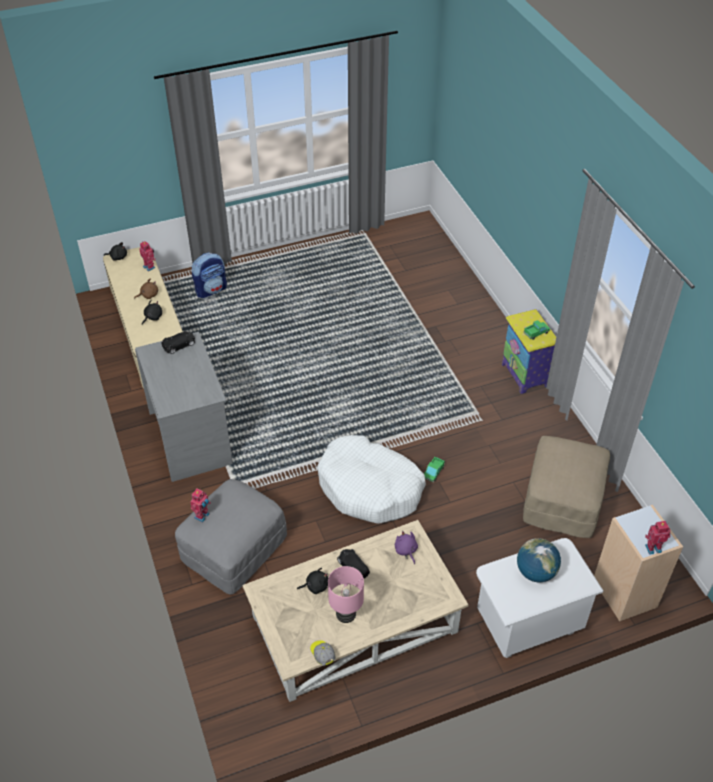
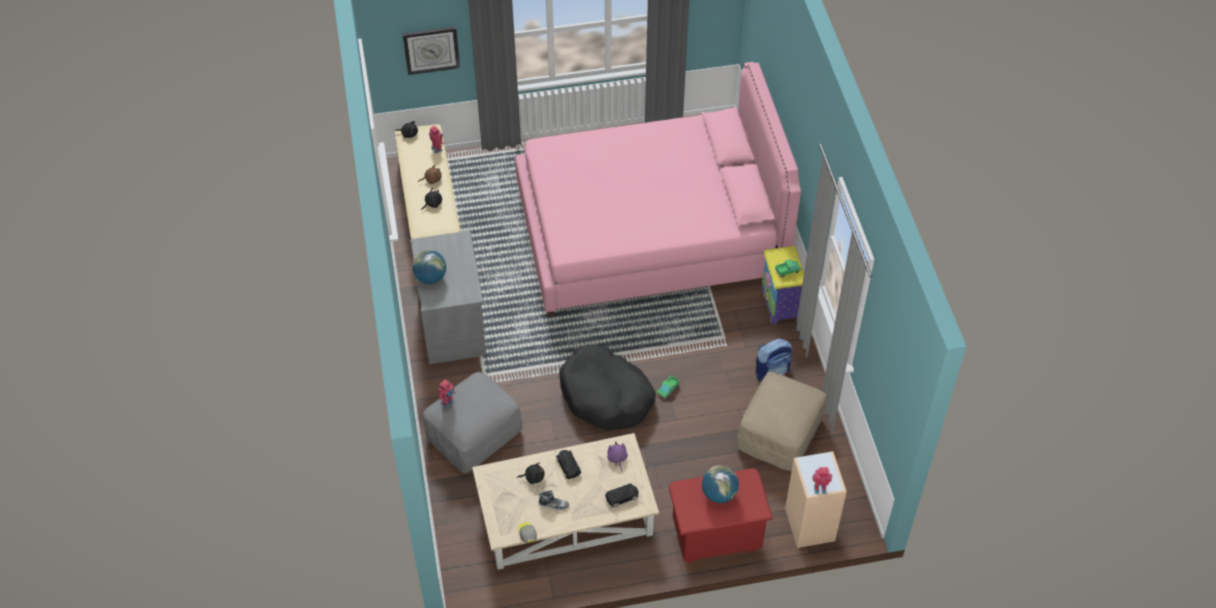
camera: 10 degrees right, 5 degrees up
black toy car [161,331,195,354] -> black toy car moved to [605,483,639,507]
backpack [192,252,227,298] -> backpack moved to [755,339,792,381]
white dog bed [317,435,426,524] -> black dog bed [559,345,656,430]
pink table lamp [328,566,364,623] -> shoe [538,491,569,510]
white nightstand [476,538,603,658] -> red nightstand [669,468,773,563]
none -> wall clock [403,27,460,75]
none -> globe [412,250,447,284]
none -> pink bed [515,62,801,317]

